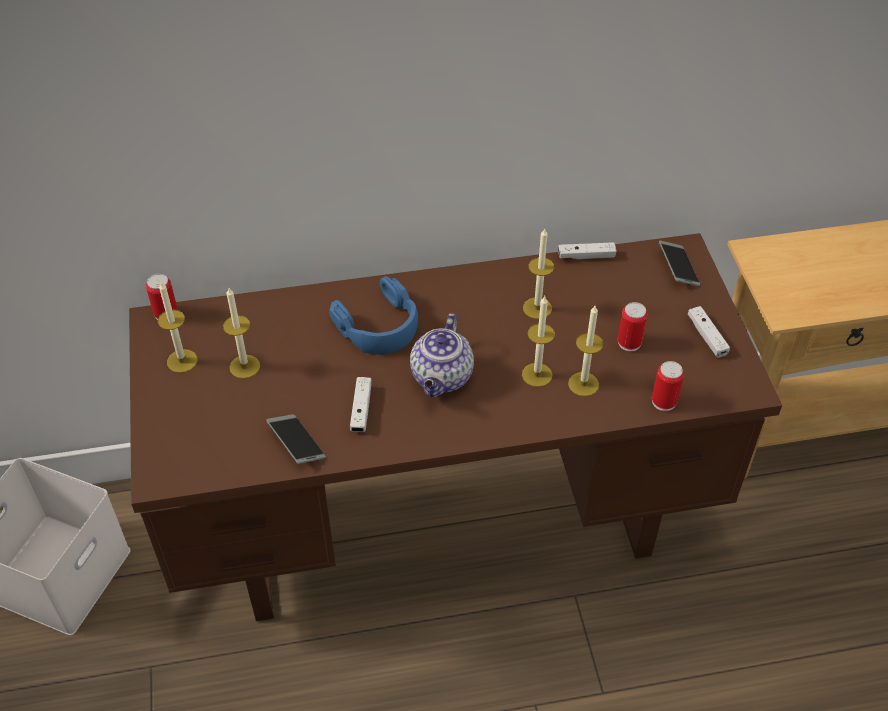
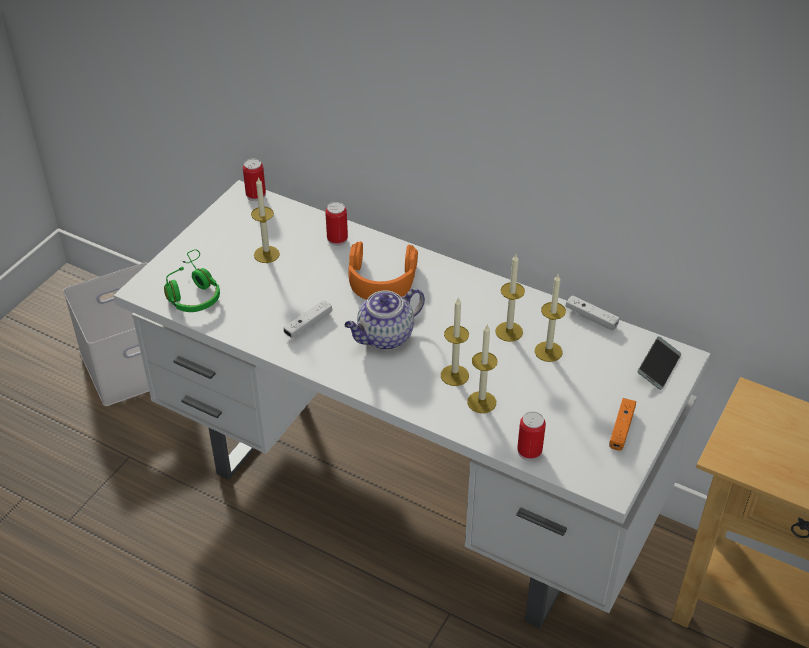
camera: 40 degrees right, 5 degrees down
brown desk [129,233,782,621] -> white desk [113,180,711,628]
candle [158,282,197,373] -> candle moved to [535,274,566,362]
phone [266,414,326,464] -> none
blue headphones [329,276,418,355] -> orange headphones [348,241,418,300]
can [618,302,648,351] -> can moved to [325,202,348,246]
white game controller [688,306,730,358] -> orange game controller [609,398,636,451]
none -> green headphones [164,249,220,312]

